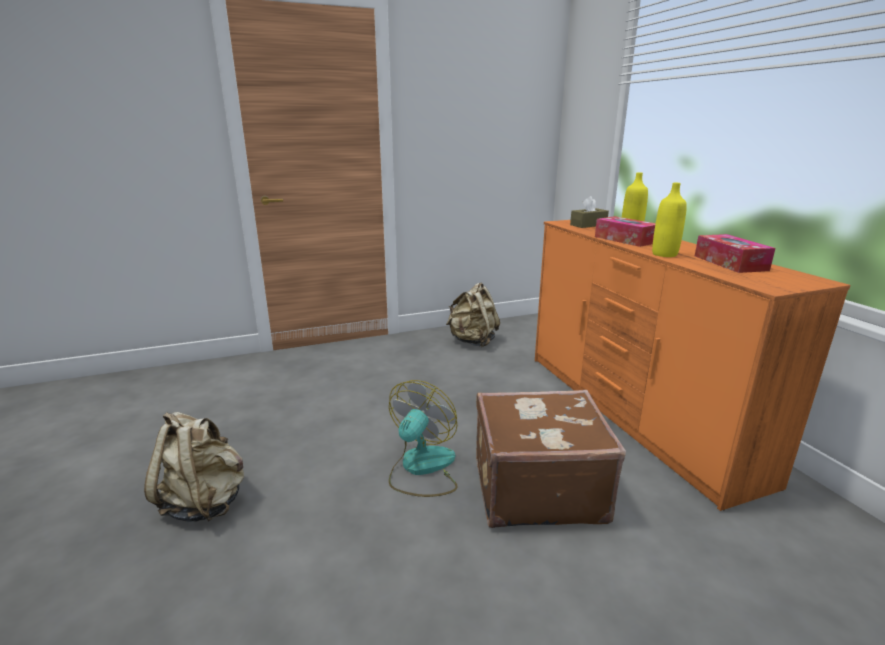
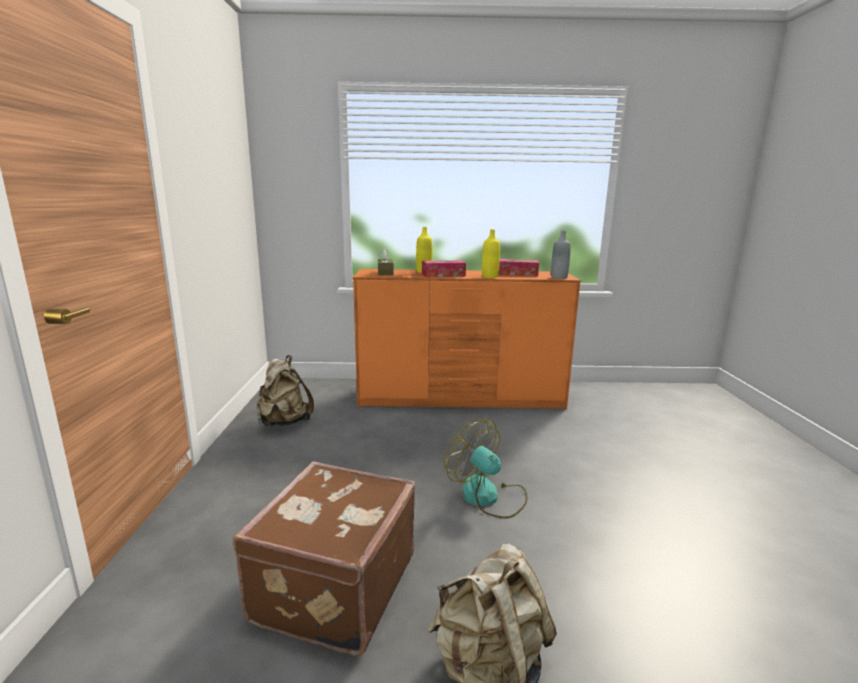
camera: 70 degrees left, 5 degrees down
brown suitcase [476,390,626,528] -> brown suitcase moved to [232,461,415,656]
none -> grey bottle [551,230,571,279]

